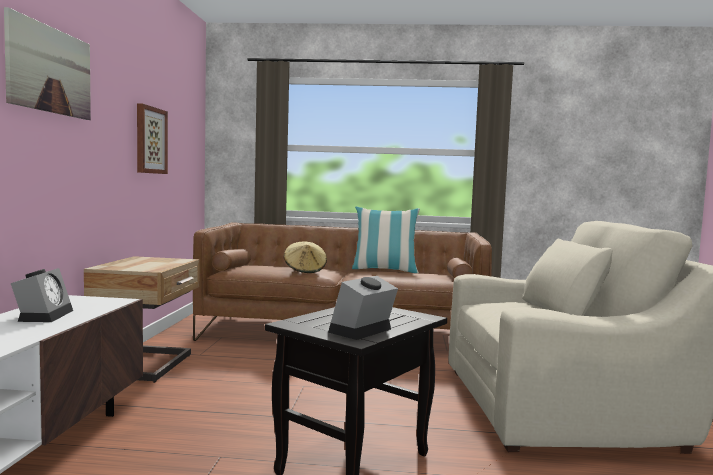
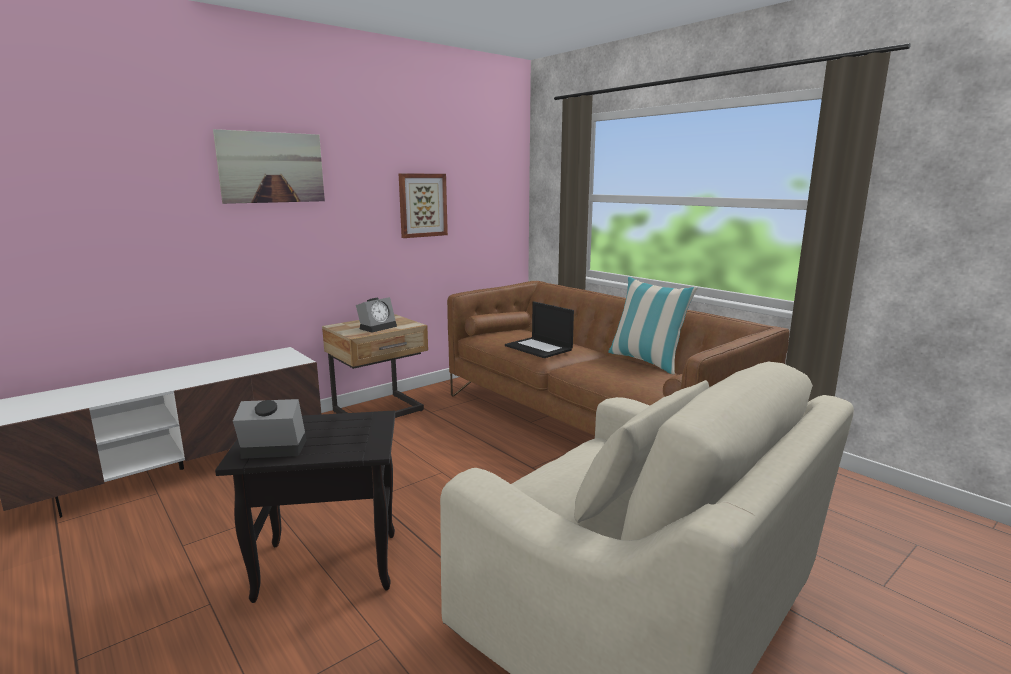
camera: 45 degrees right, 10 degrees up
alarm clock [11,268,73,322] -> alarm clock moved to [356,297,397,333]
beige hat [284,241,327,273] -> laptop [505,302,574,358]

